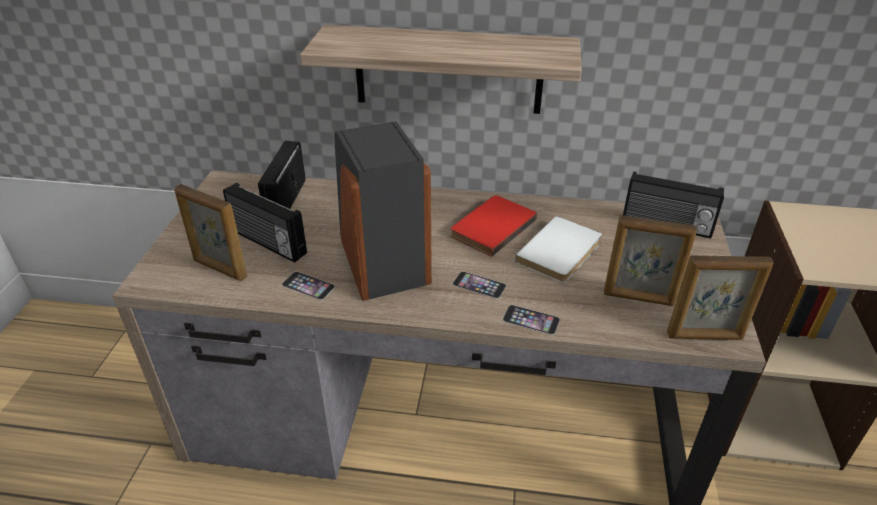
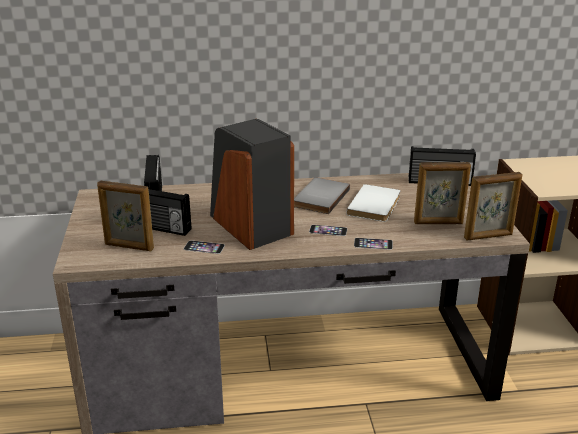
camera: 15 degrees left, 10 degrees down
shelf [300,25,582,114] -> none
red book [451,195,537,257] -> grey book [294,178,350,214]

